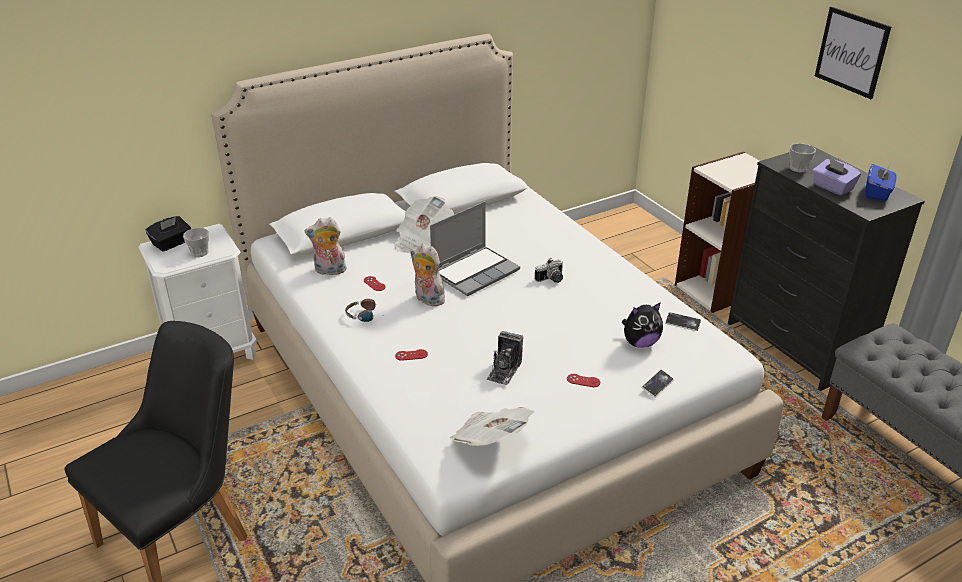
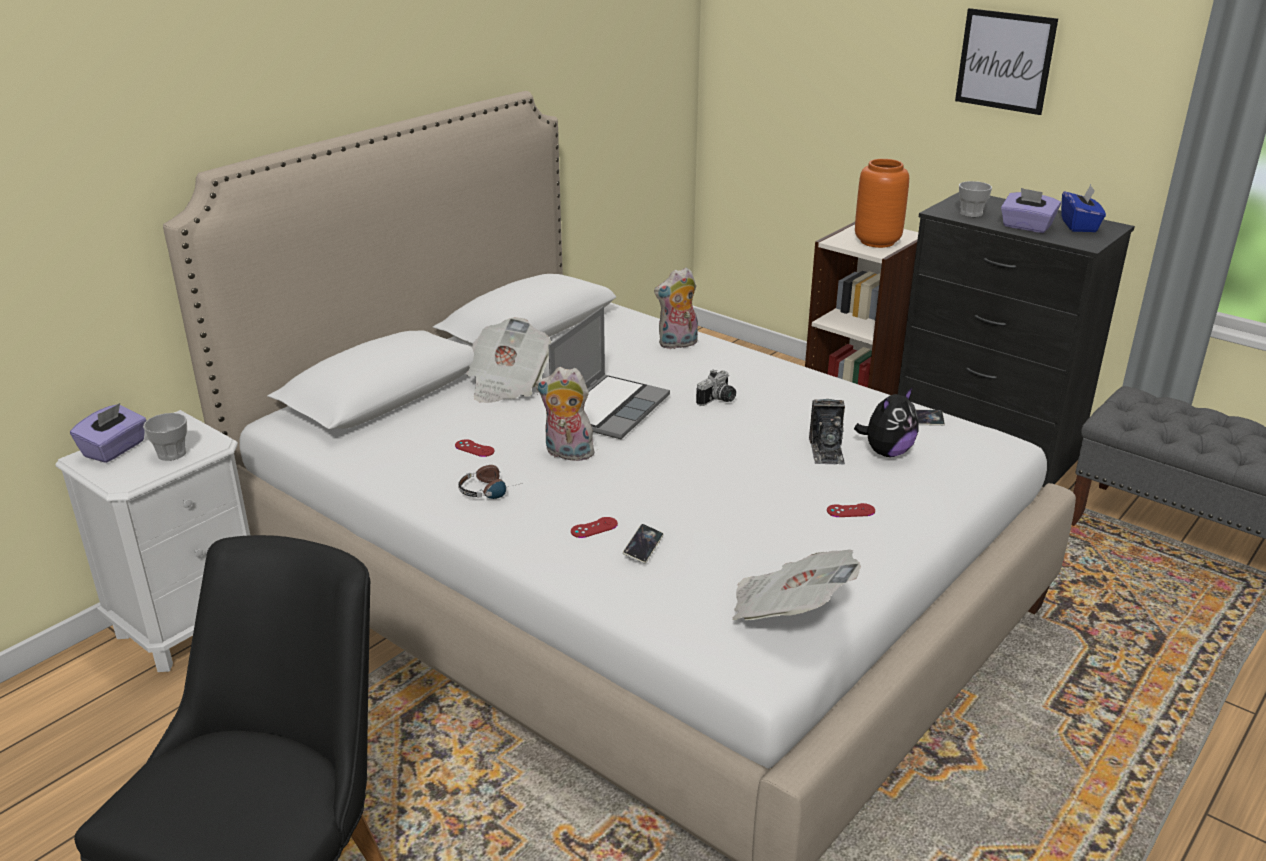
camera: 20 degrees left, 5 degrees down
black tissue box [145,216,191,252] -> purple tissue box [70,403,146,463]
plush toy [305,217,347,275] -> plush toy moved to [654,267,698,349]
camera [486,331,523,385] -> camera moved to [809,399,845,465]
phone [642,370,674,397] -> phone moved to [623,524,664,564]
none -> orange vase [855,159,909,248]

